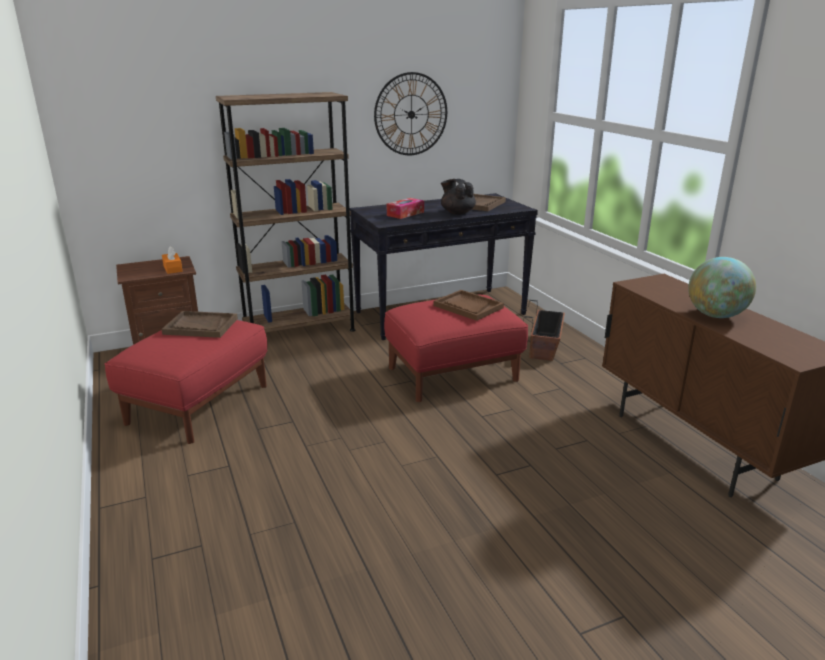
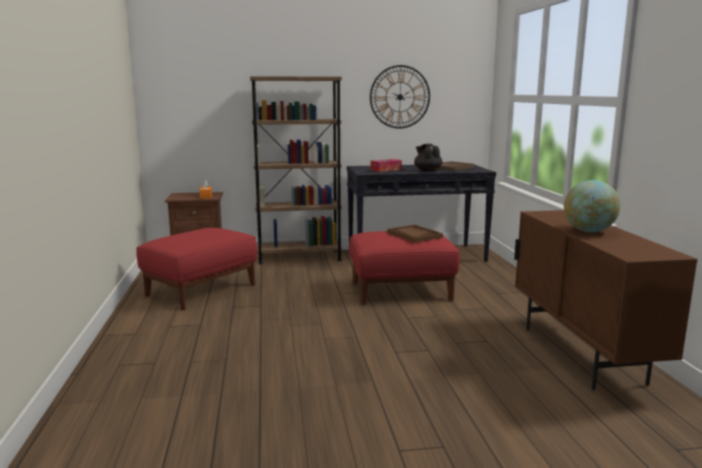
camera: 15 degrees right, 10 degrees down
brown tray [161,311,238,338] -> none
planter [524,300,565,361] -> none

